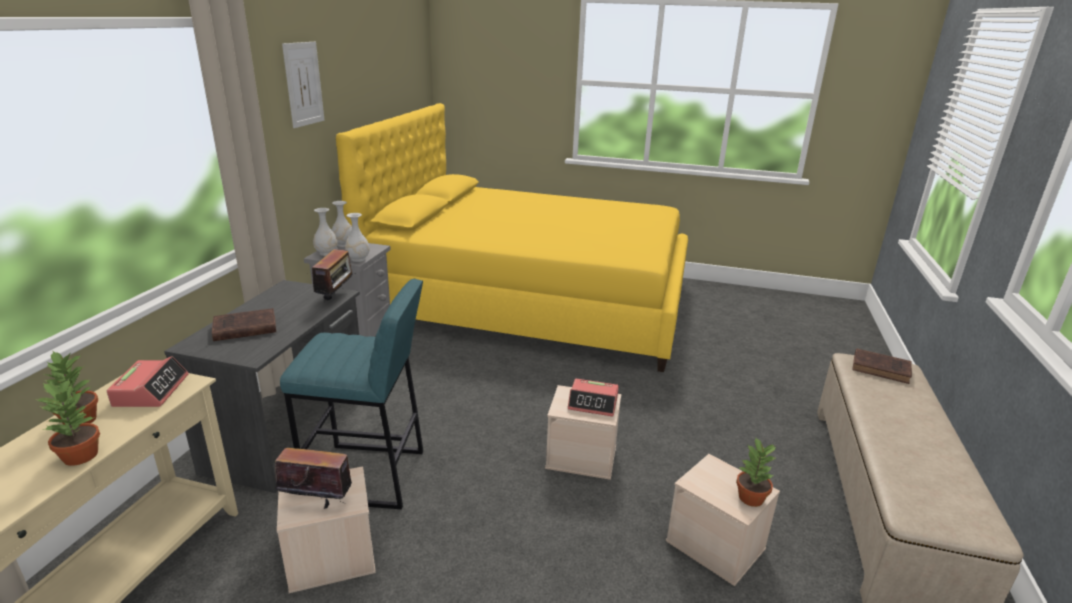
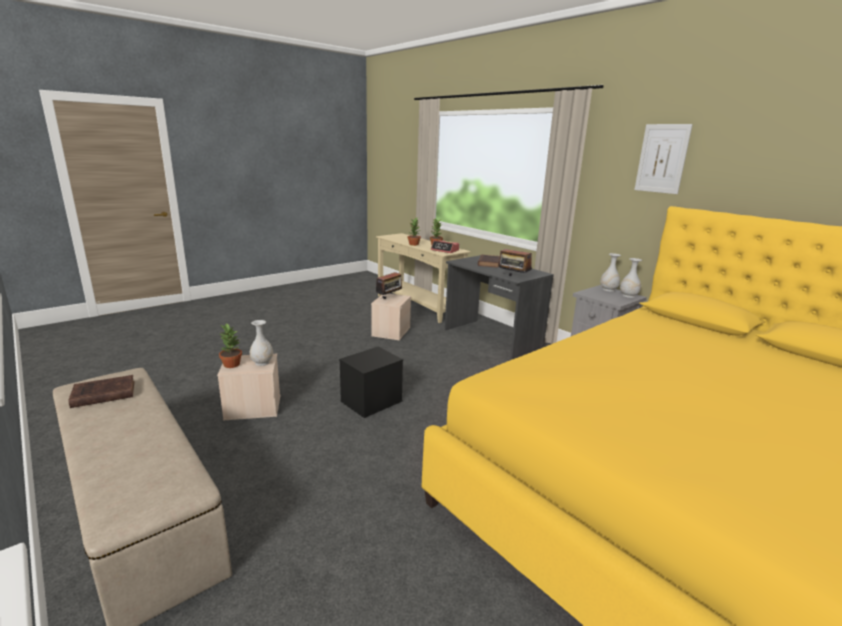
camera: 125 degrees right, 5 degrees down
turquoise stool [280,278,423,509] -> none
white vase [345,213,370,262] -> white vase moved to [250,320,273,366]
beige storage box [545,385,621,480] -> black storage box [339,347,403,418]
alarm clock [568,379,619,417] -> none
brown book [852,348,912,384] -> brown book moved to [68,375,135,408]

